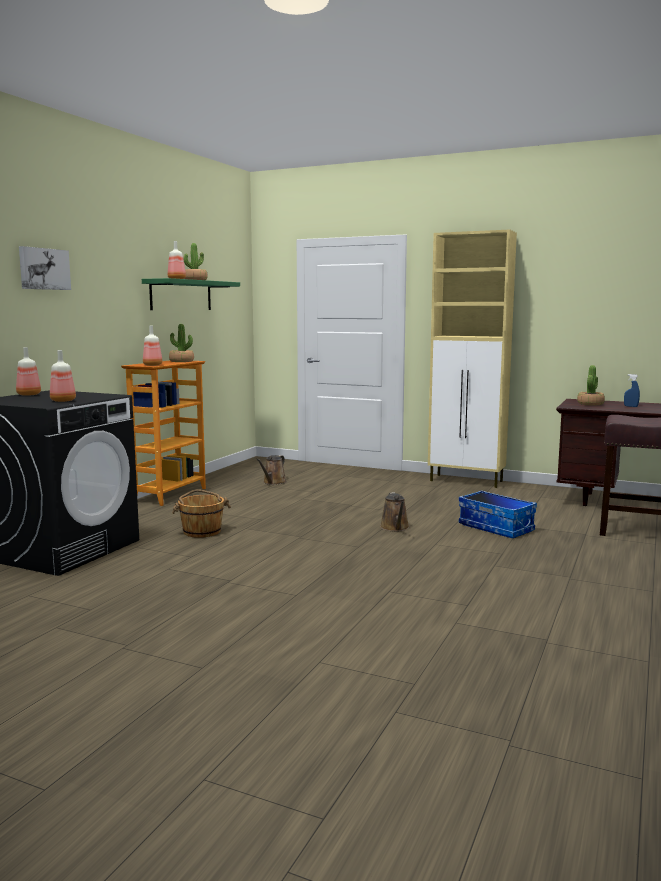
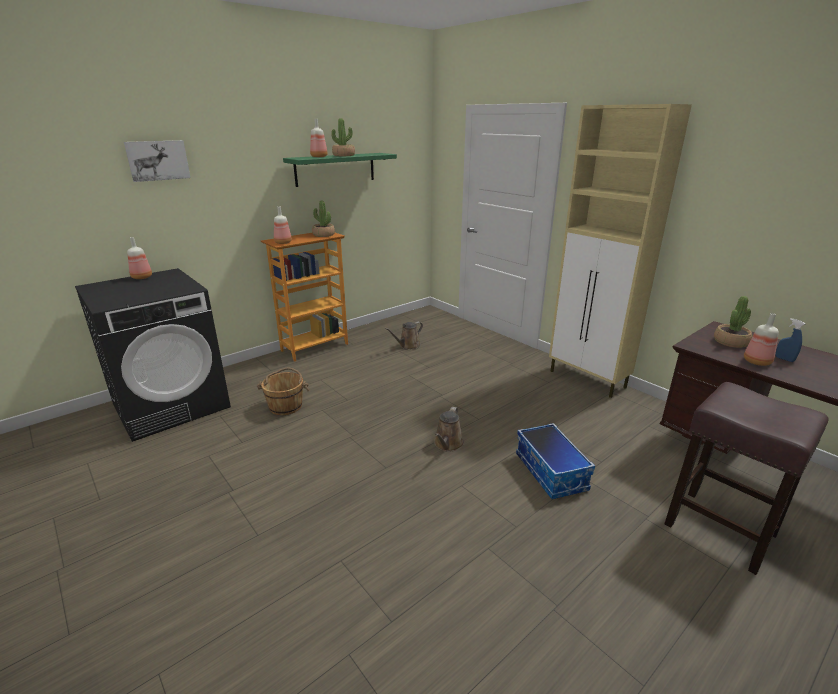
camera: 25 degrees right, 15 degrees up
bottle [50,350,76,402] -> bottle moved to [744,313,779,366]

